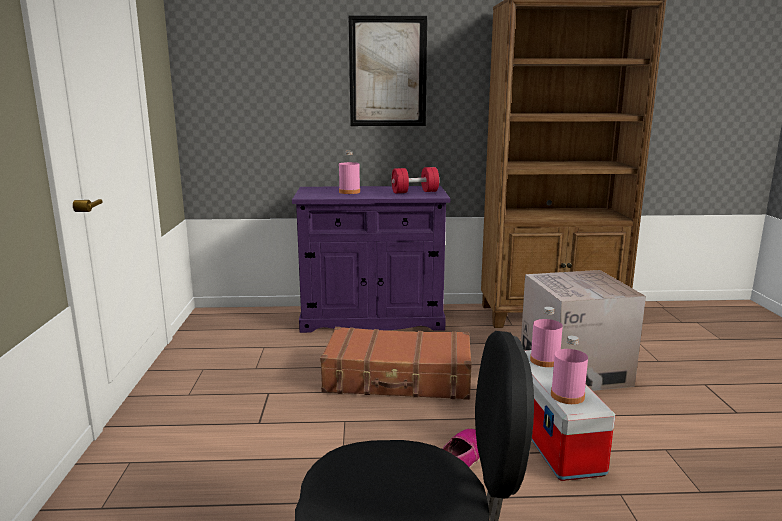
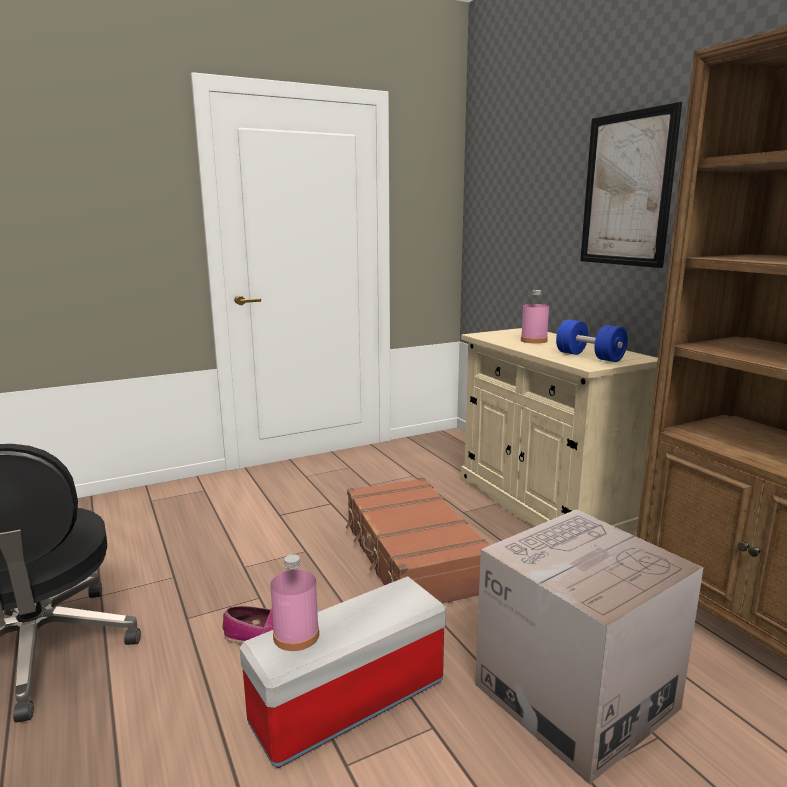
camera: 65 degrees right, 0 degrees up
purple cabinet [292,186,450,333] -> beige cabinet [461,328,658,536]
red dumbbell [391,167,439,194] -> blue dumbbell [556,320,628,362]
pink bottle [530,307,563,367] -> none

